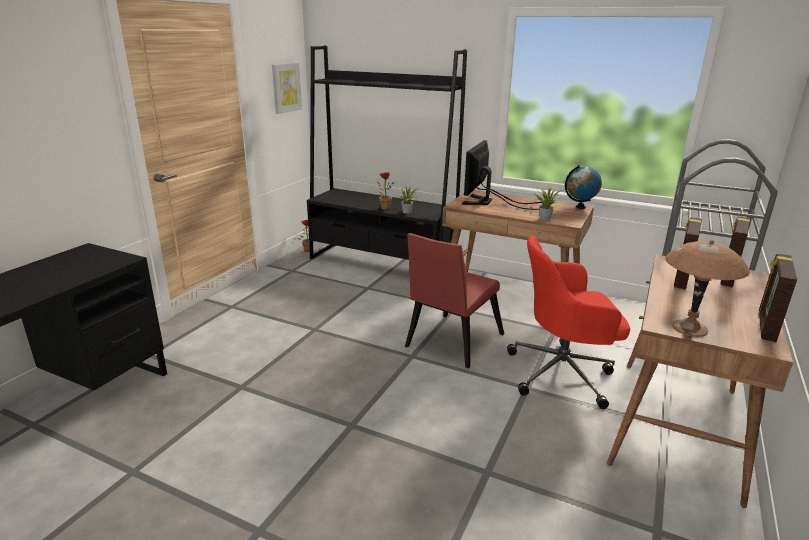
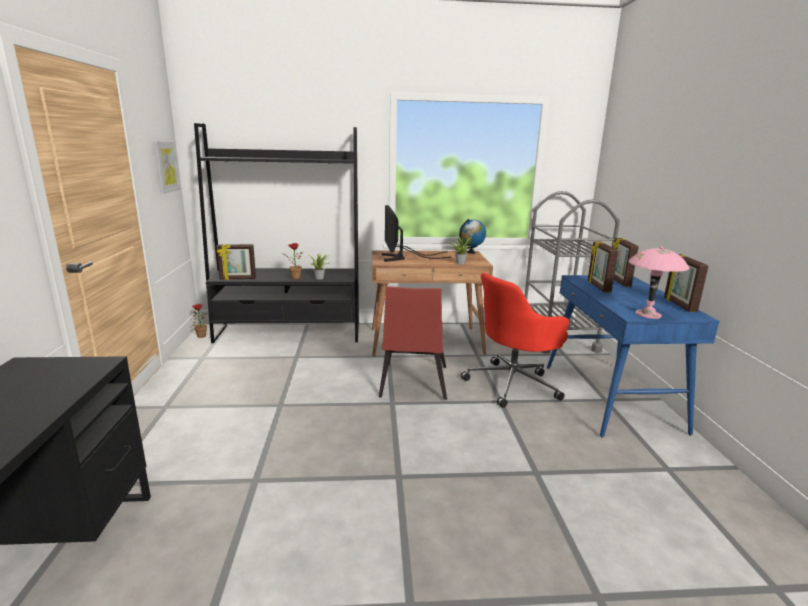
camera: 30 degrees left, 5 degrees down
brown desk [607,255,793,508] -> blue desk [547,275,719,437]
brown table lamp [665,240,750,337] -> pink table lamp [629,246,689,319]
none -> picture frame [216,244,256,280]

